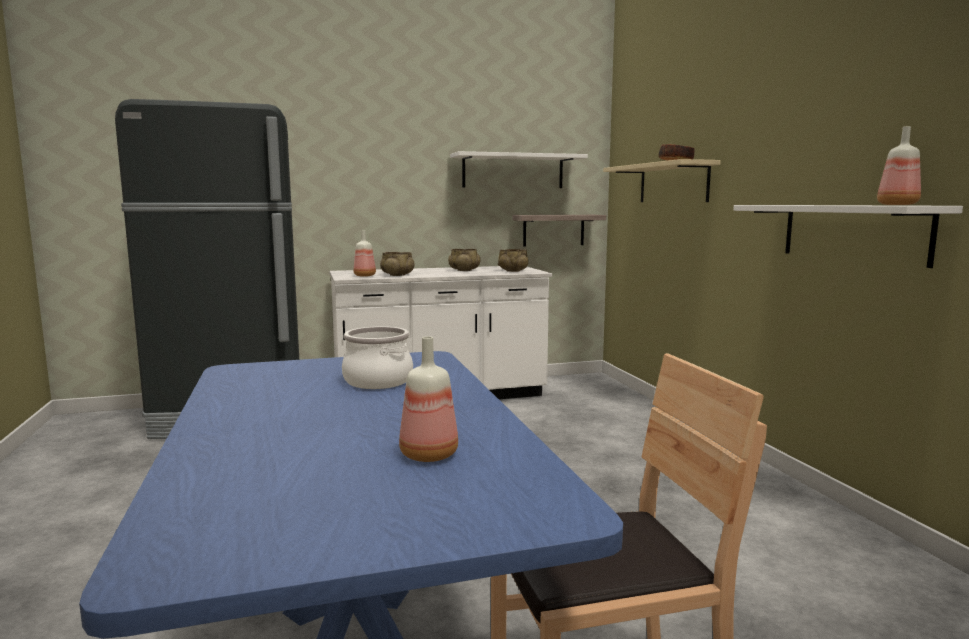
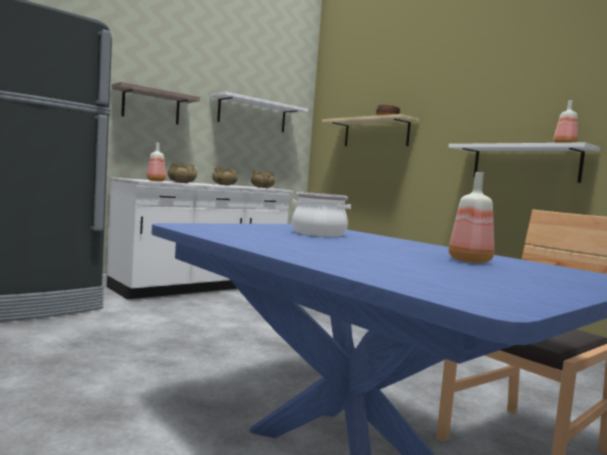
camera: 25 degrees left, 5 degrees down
shelf [512,215,606,246] -> shelf moved to [111,82,200,124]

